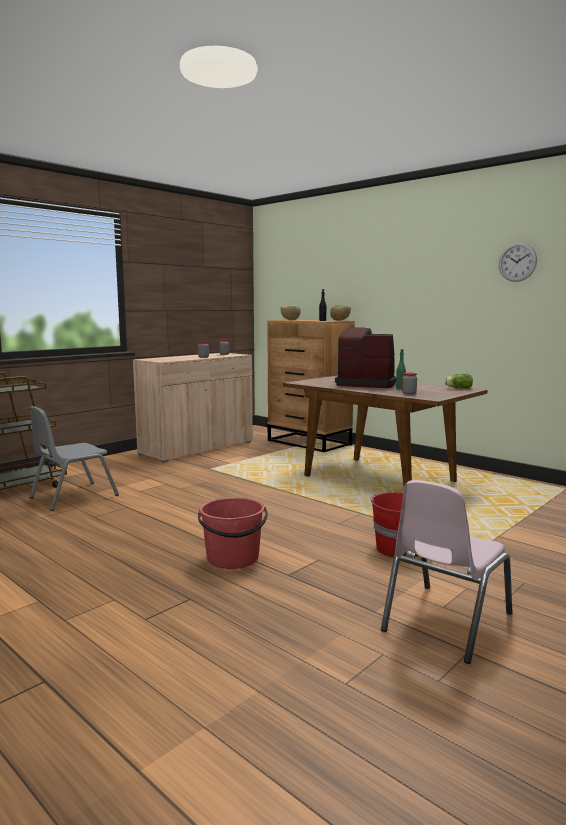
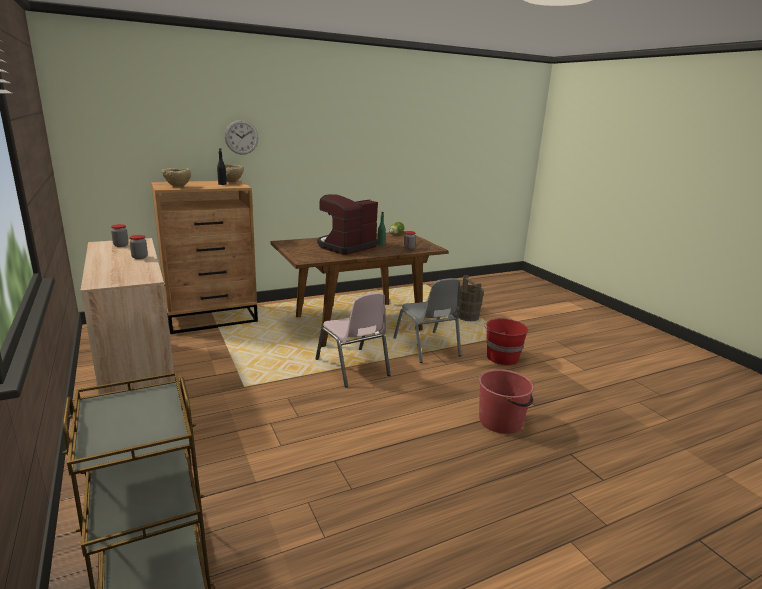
camera: 70 degrees left, 10 degrees up
grey chair [28,406,119,511] -> grey chair moved to [393,278,462,363]
pink chair [381,480,512,664] -> pink chair moved to [315,292,391,387]
wall clock [499,242,537,282] -> wall clock moved to [225,120,258,155]
none -> brown bucket [458,275,484,321]

